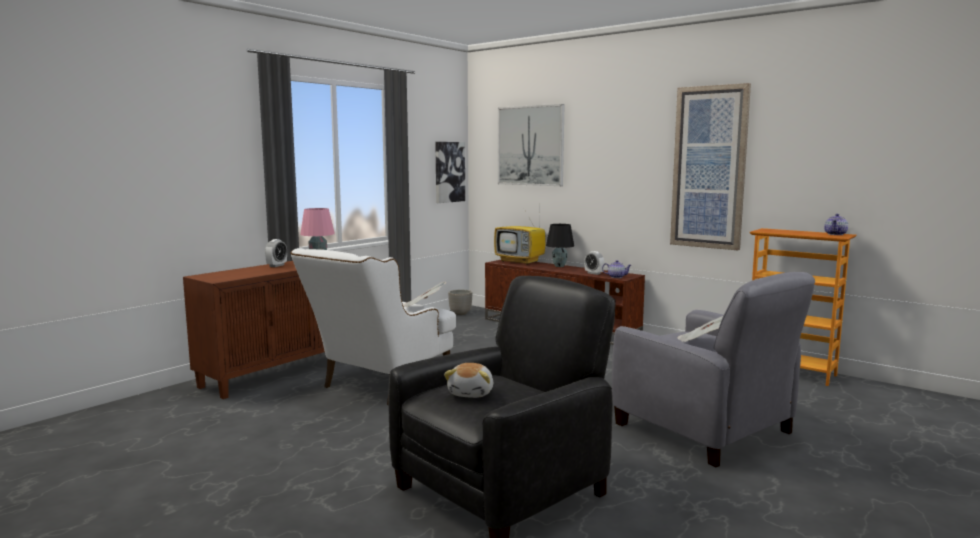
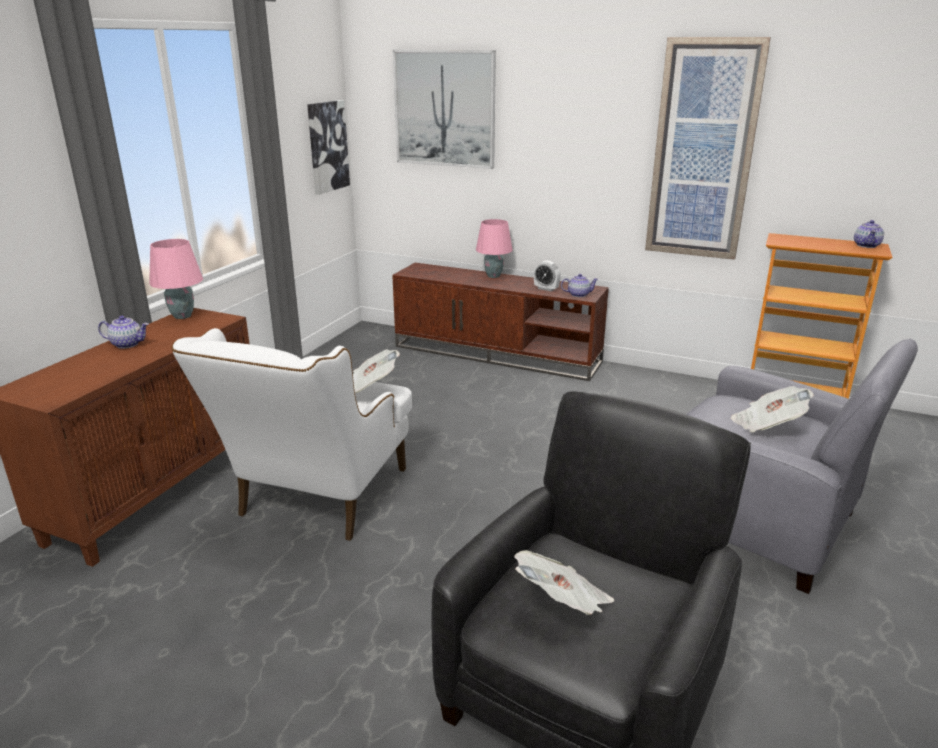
camera: 15 degrees left, 15 degrees up
alarm clock [265,239,287,267] -> teapot [98,316,149,349]
plush toy [444,363,493,398] -> newspaper [514,550,615,615]
planter [448,290,472,315] -> none
television [494,209,546,265] -> none
black table lamp [546,224,574,267] -> pink table lamp [476,219,513,278]

